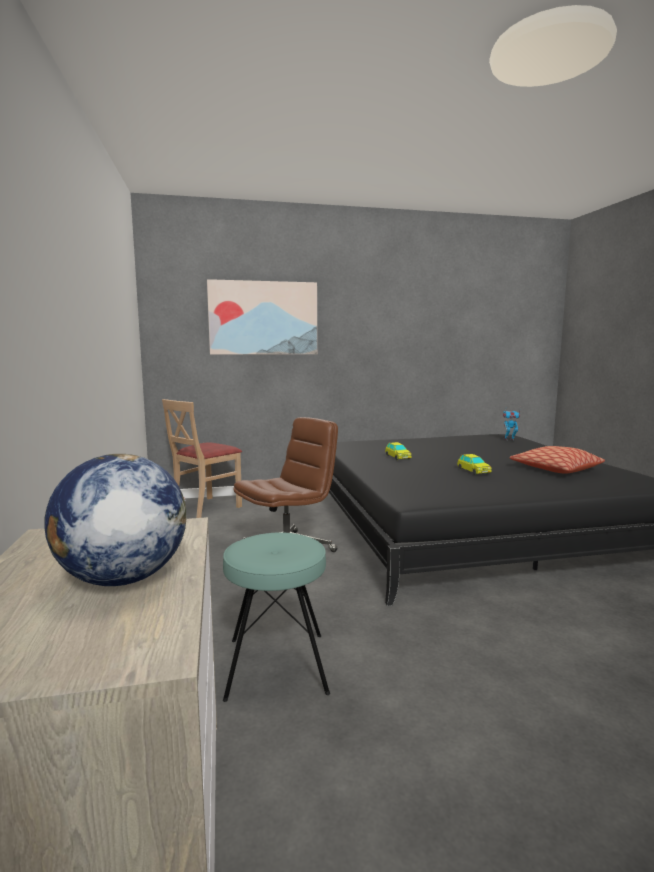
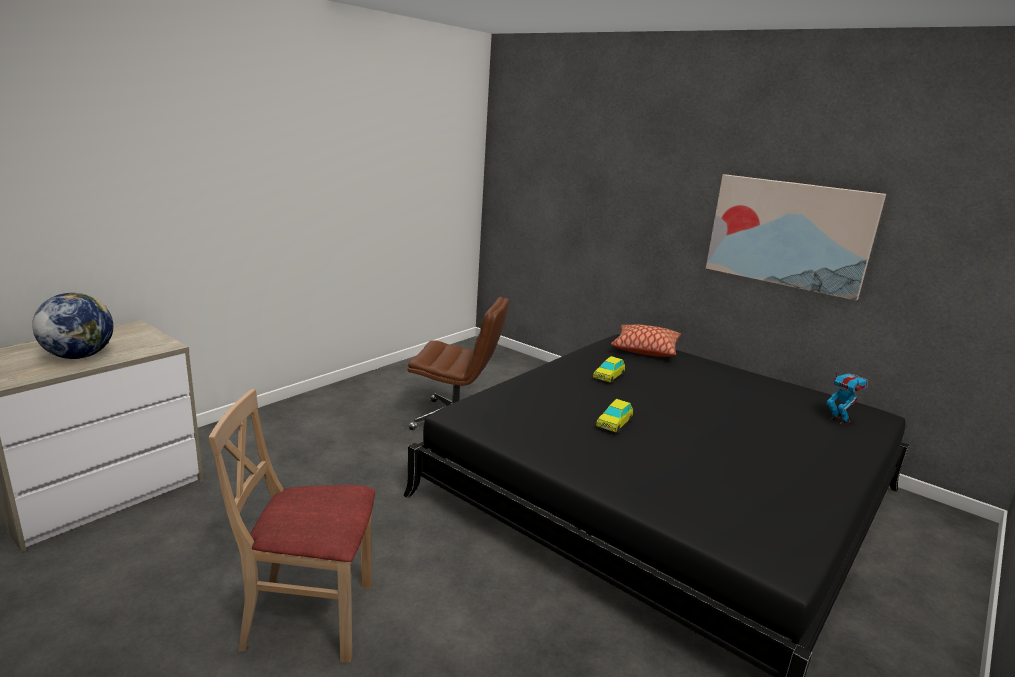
camera: 50 degrees right, 10 degrees up
beige chair [162,399,242,518] -> beige chair moved to [209,389,375,662]
picture [207,279,317,355] -> picture moved to [706,174,886,301]
turquoise stool [223,532,330,702] -> none
pillow [510,446,605,474] -> pillow moved to [611,324,681,357]

